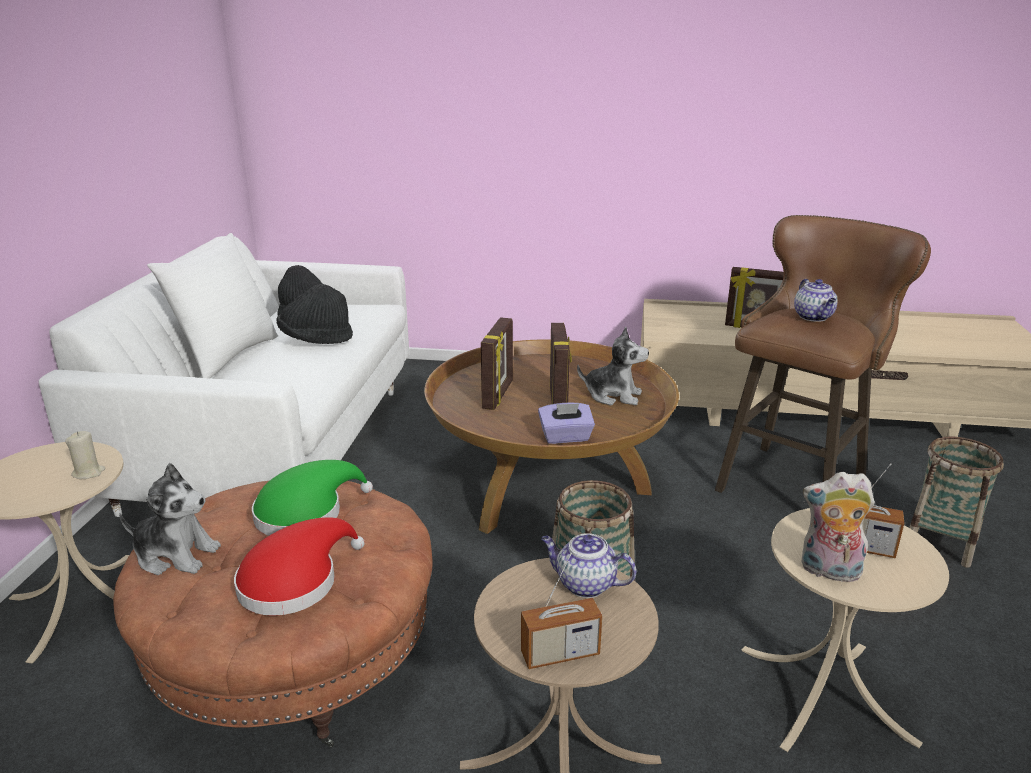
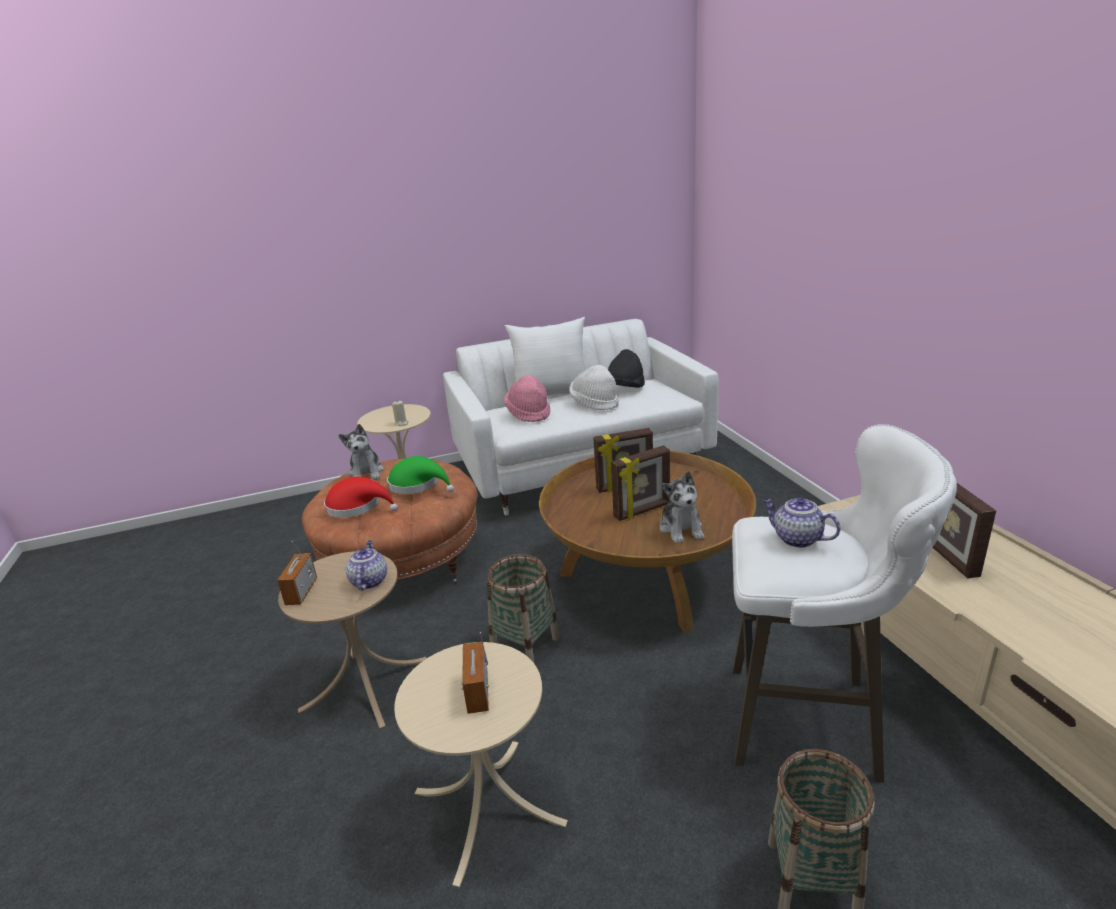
camera: 65 degrees right, 0 degrees up
black hat [276,284,353,344] -> white hat [569,365,619,411]
radio [521,553,602,669] -> radio turned 45 degrees clockwise [277,541,317,605]
purple tissue box [538,403,595,444] -> none
brown stool [715,215,931,493] -> white stool [732,424,957,783]
teapot [794,279,837,322] -> teapot turned 75 degrees clockwise [763,498,840,548]
plush toy [802,472,875,582] -> none
none -> pink hat [504,375,550,422]

